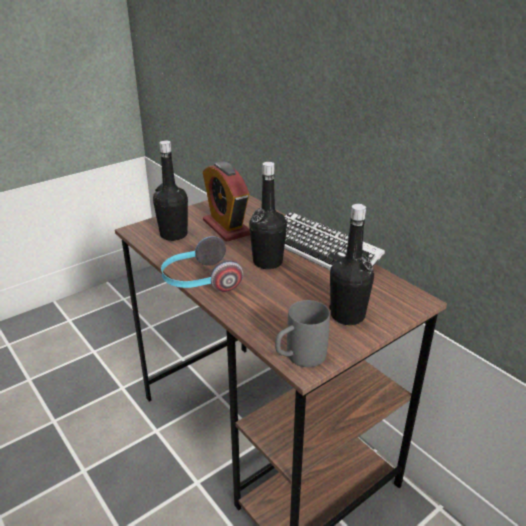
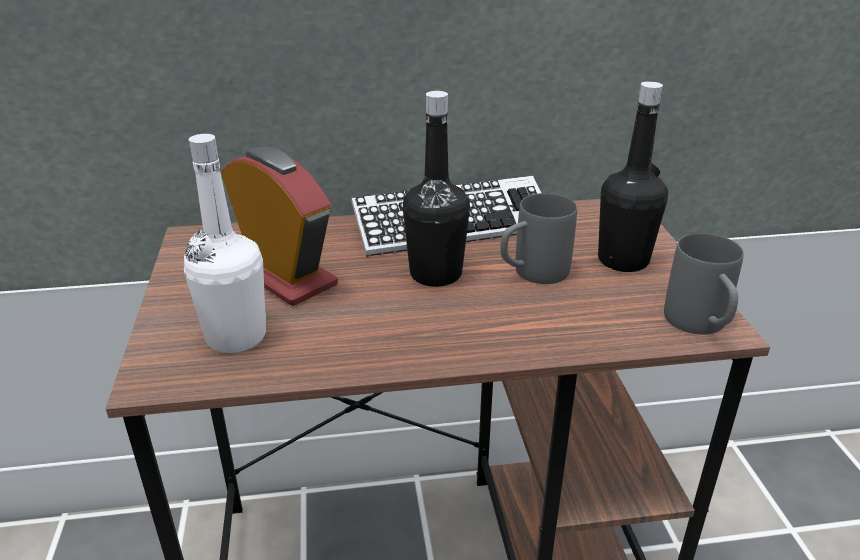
camera: 60 degrees left, 0 degrees up
black bottle [153,141,188,241] -> white bottle [184,134,266,353]
headphones [161,236,243,292] -> none
alarm clock [203,161,250,242] -> alarm clock turned 135 degrees counterclockwise [221,147,338,306]
none -> grey mug [500,193,577,284]

